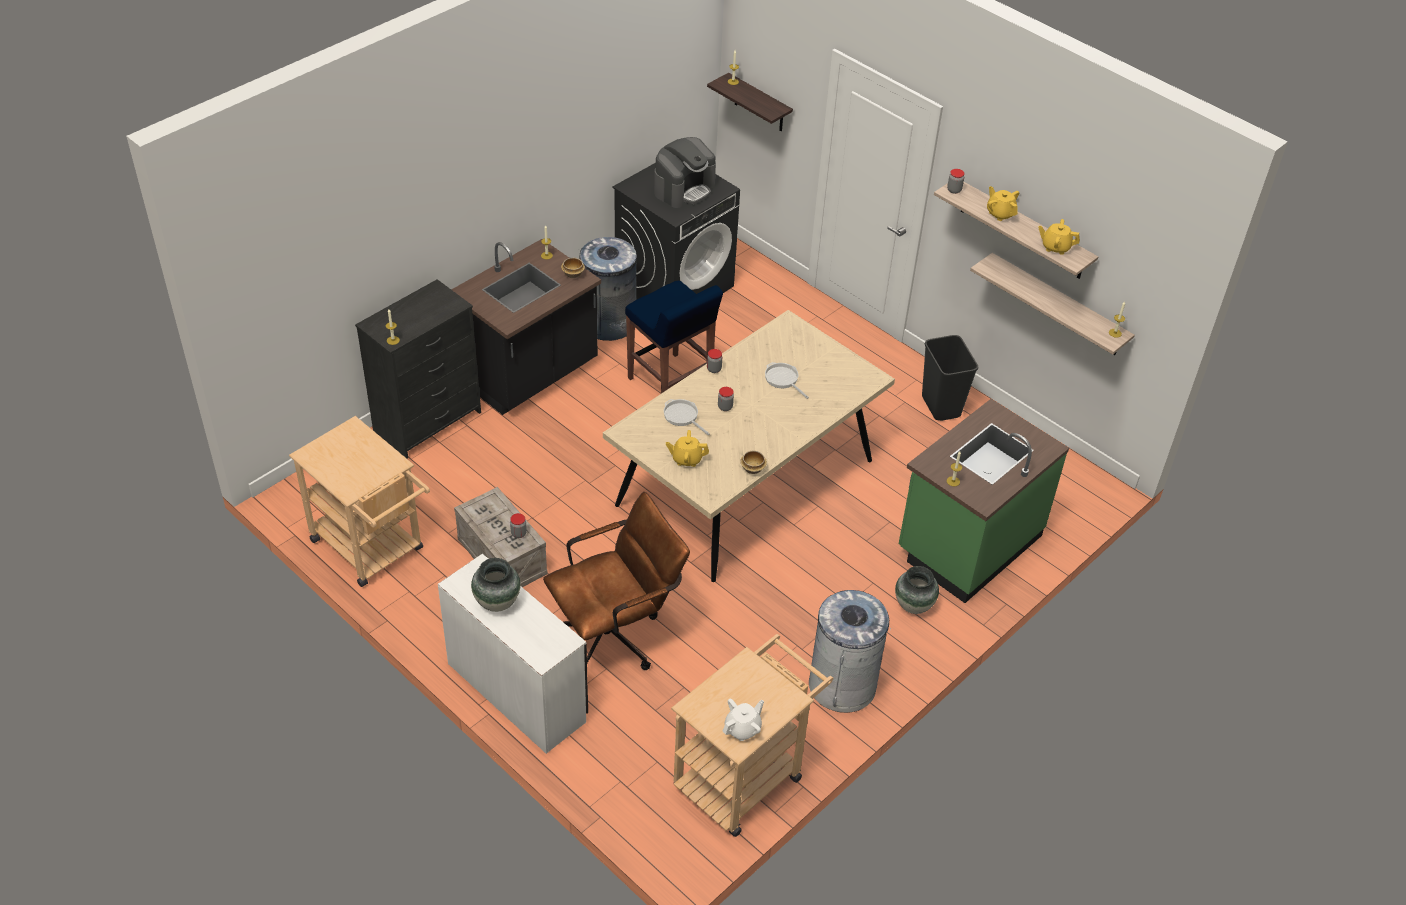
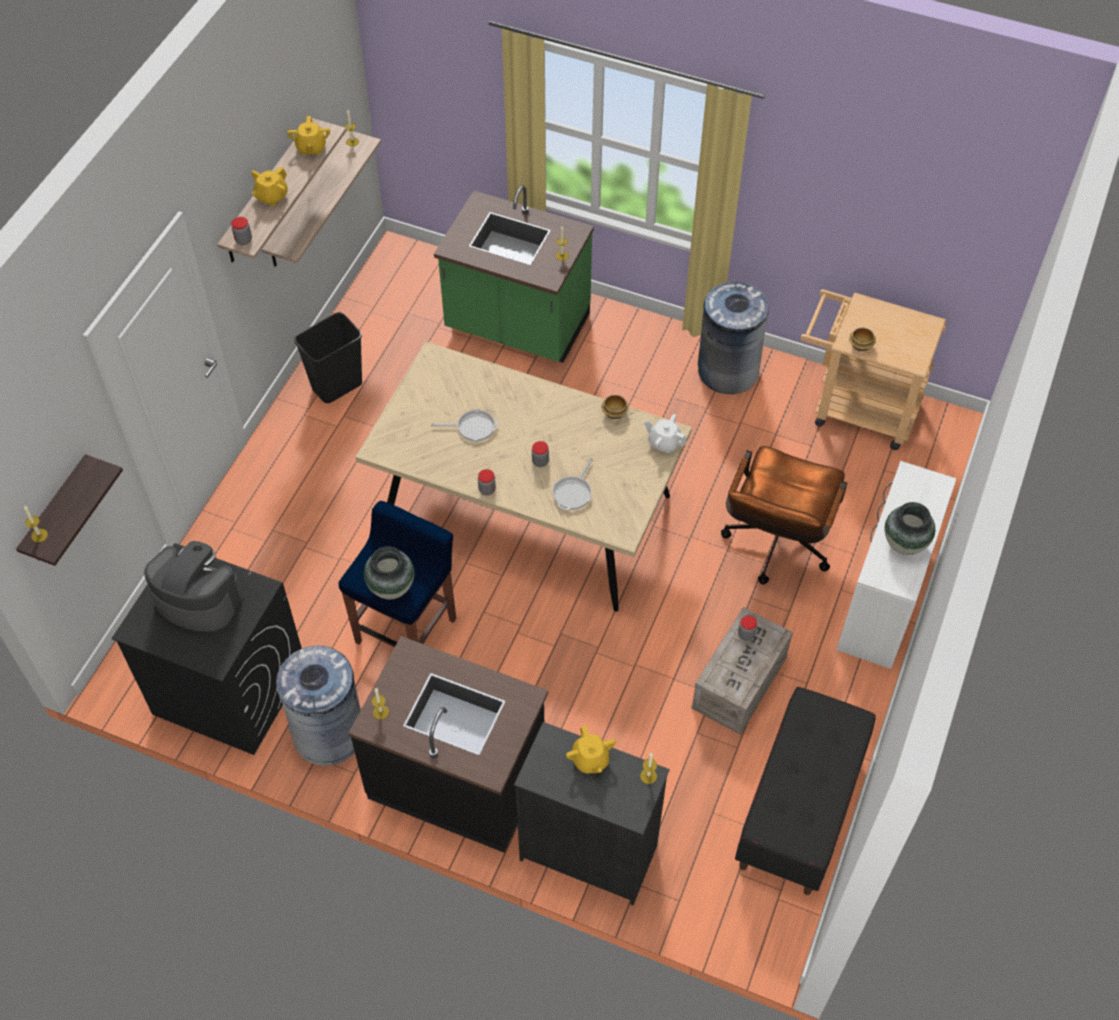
camera: 110 degrees left, 10 degrees up
beige cart [289,416,430,587] -> black bench [735,687,875,895]
brown office chair [543,492,690,670] -> brown office chair turned 105 degrees counterclockwise [721,446,847,584]
bowl [561,258,585,278] -> bowl moved to [849,327,876,352]
yellow teapot [666,430,709,467] -> yellow teapot moved to [566,726,616,774]
white teapot [723,699,764,741] -> white teapot moved to [644,414,687,453]
frying pan [765,362,809,399] -> frying pan turned 120 degrees counterclockwise [431,409,498,442]
vase [895,566,939,614] -> vase moved to [364,546,414,599]

